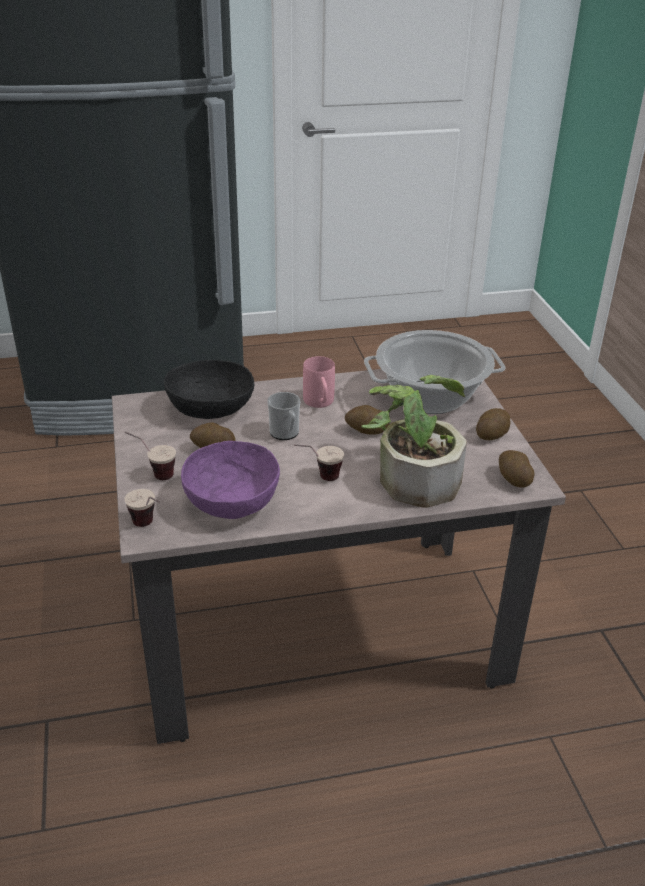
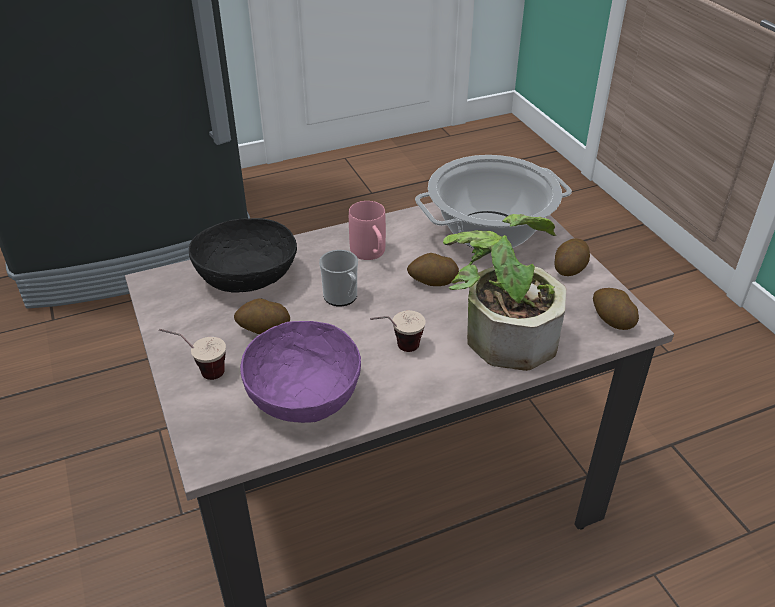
camera: 10 degrees left, 5 degrees up
cup [124,489,160,527] -> none

